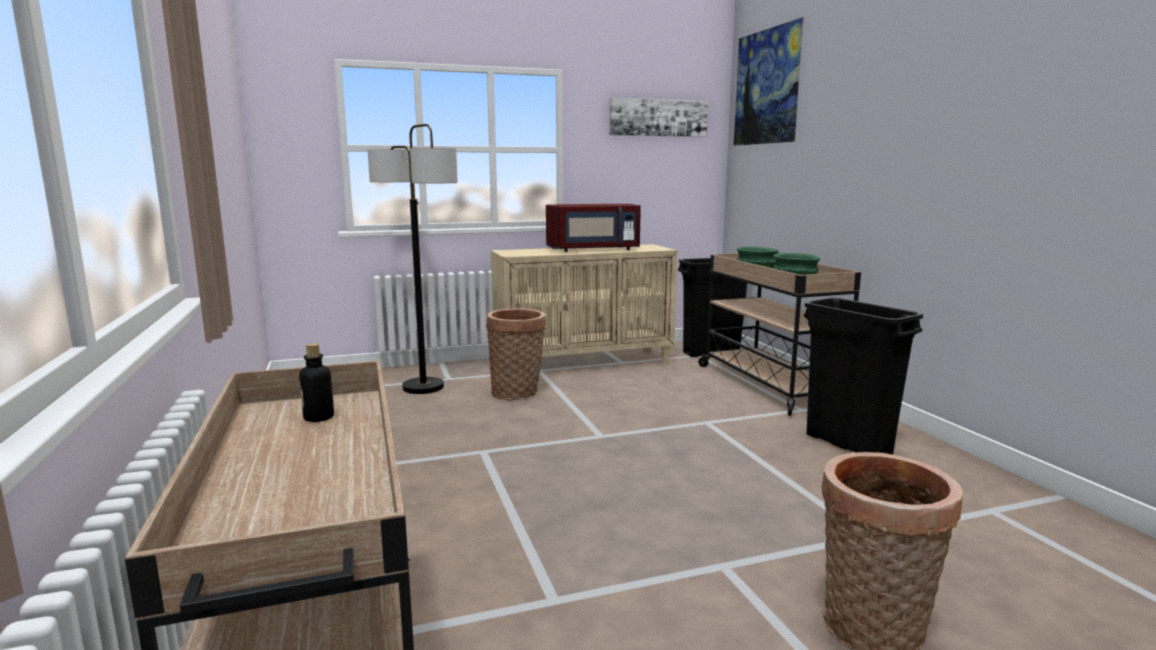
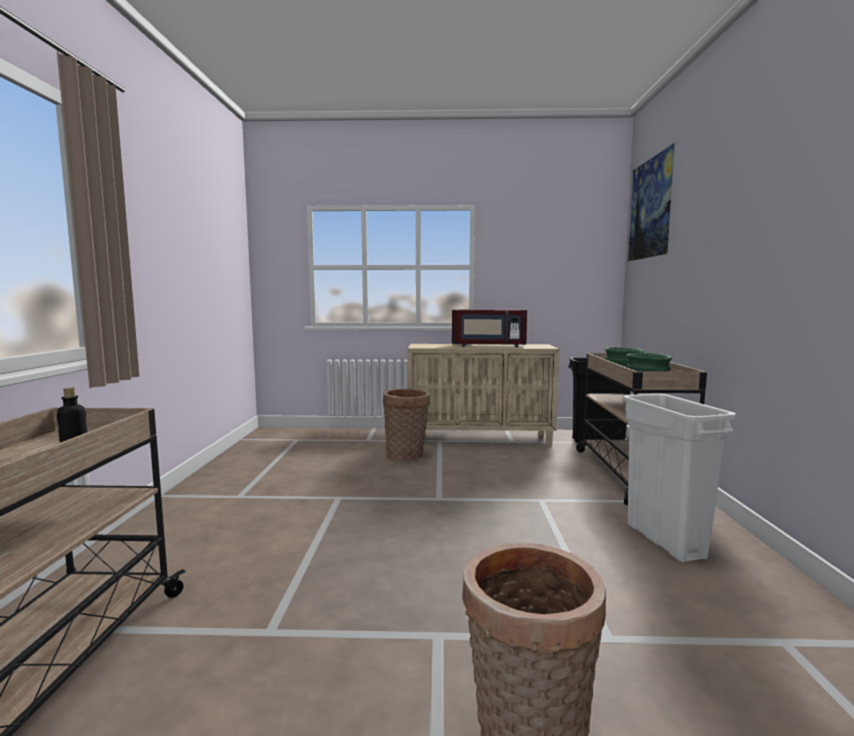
camera: 20 degrees right, 5 degrees down
floor lamp [368,124,458,394] -> none
picture [610,97,708,137] -> none
black trash can [804,297,923,455] -> white trash can [623,394,736,562]

